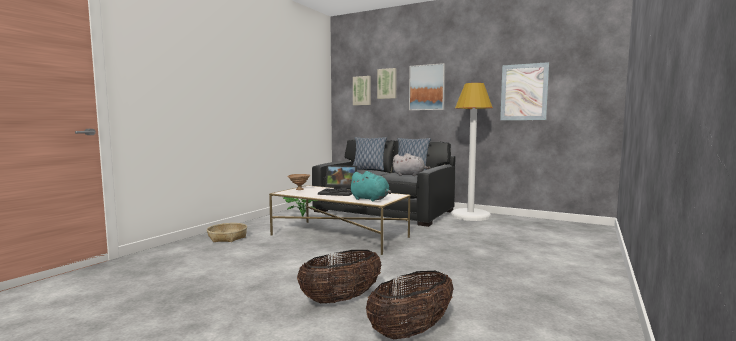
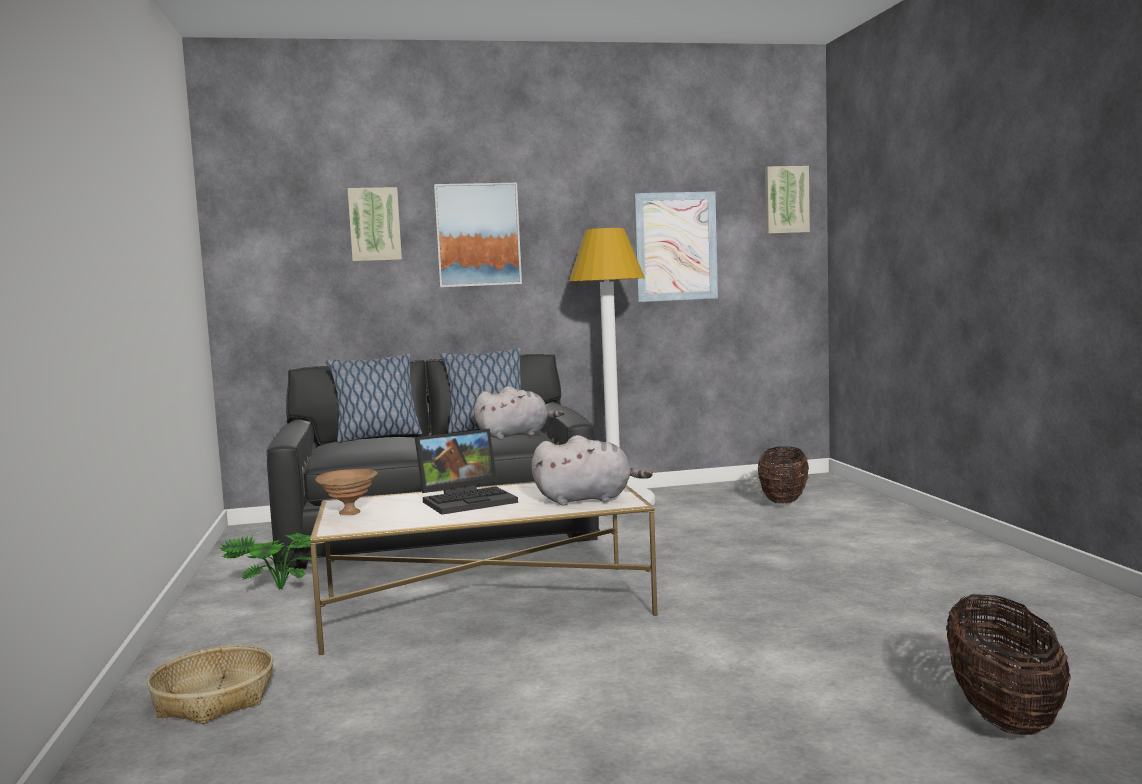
camera: 40 degrees left, 0 degrees up
basket [297,250,382,303] -> basket moved to [758,446,809,504]
turquoise plush toy [348,171,391,201] -> grey plush toy [531,435,653,506]
picture [353,76,371,105] -> picture moved to [765,166,810,234]

